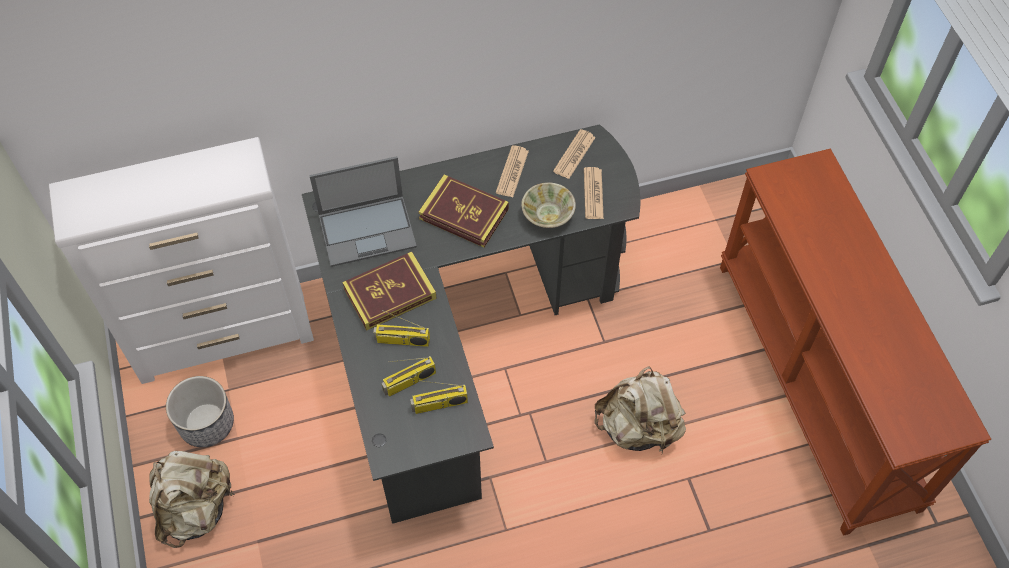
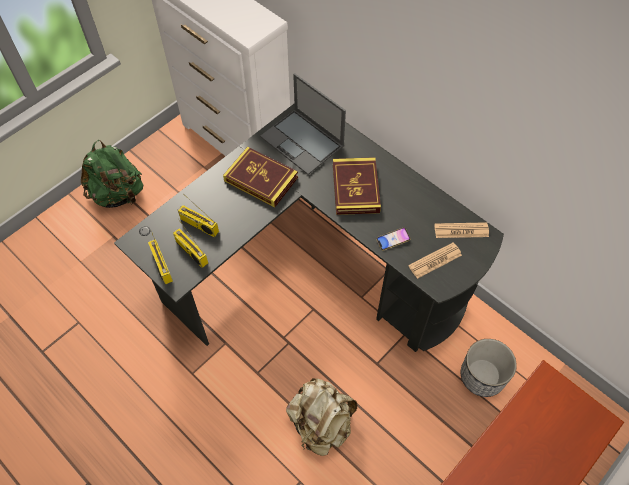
camera: 60 degrees right, 0 degrees up
beige backpack [149,451,235,548] -> green backpack [81,140,143,208]
planter [166,376,234,447] -> planter moved to [461,339,517,397]
radio [373,310,430,347] -> radio moved to [148,231,173,285]
newspaper [496,145,529,197] -> none
beige bowl [521,182,576,228] -> phone [376,227,411,251]

